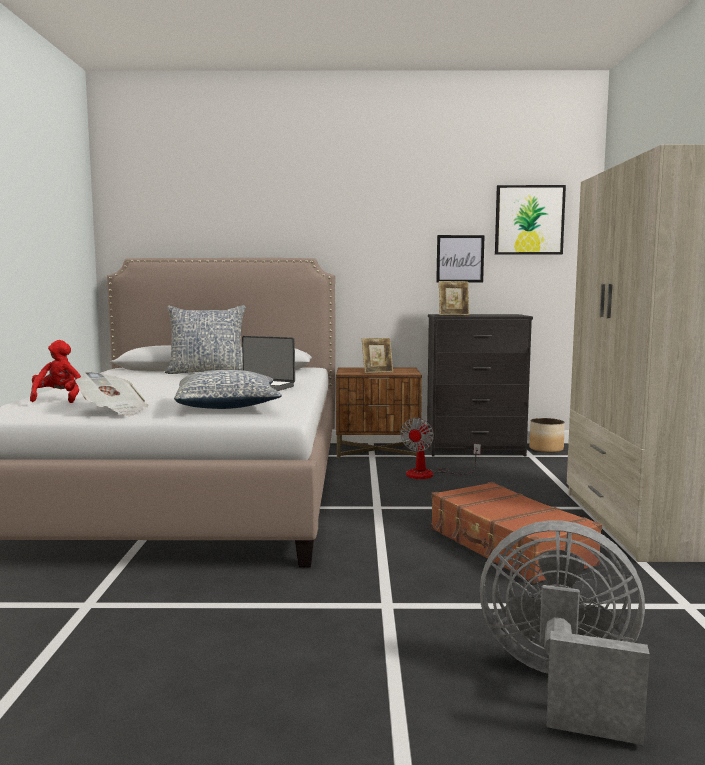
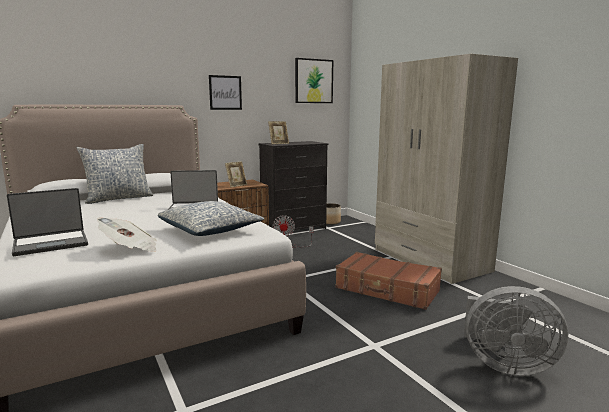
camera: 30 degrees left, 5 degrees up
red plush toy [30,340,81,403] -> laptop [7,188,88,256]
picture [436,235,485,283] -> picture moved to [209,75,242,110]
grey fan [480,520,650,745] -> grey fan turned 150 degrees counterclockwise [464,286,568,376]

